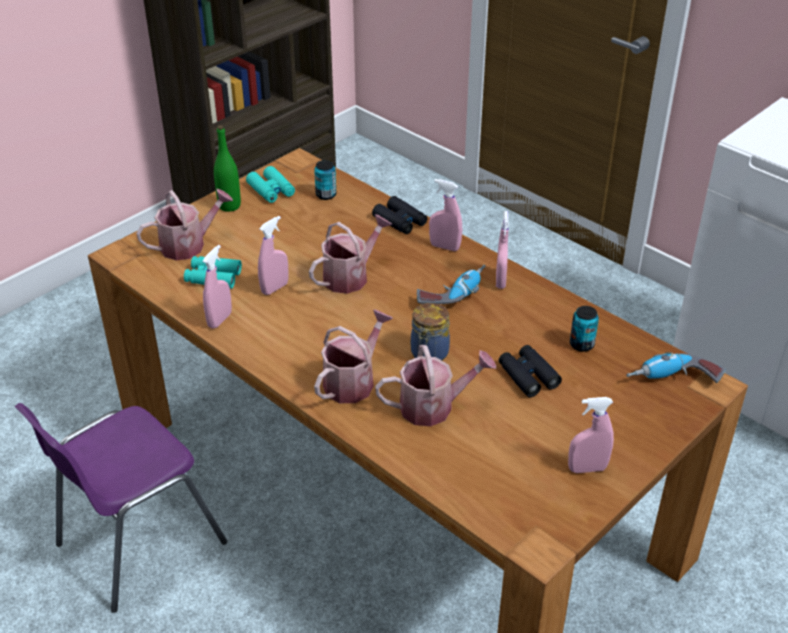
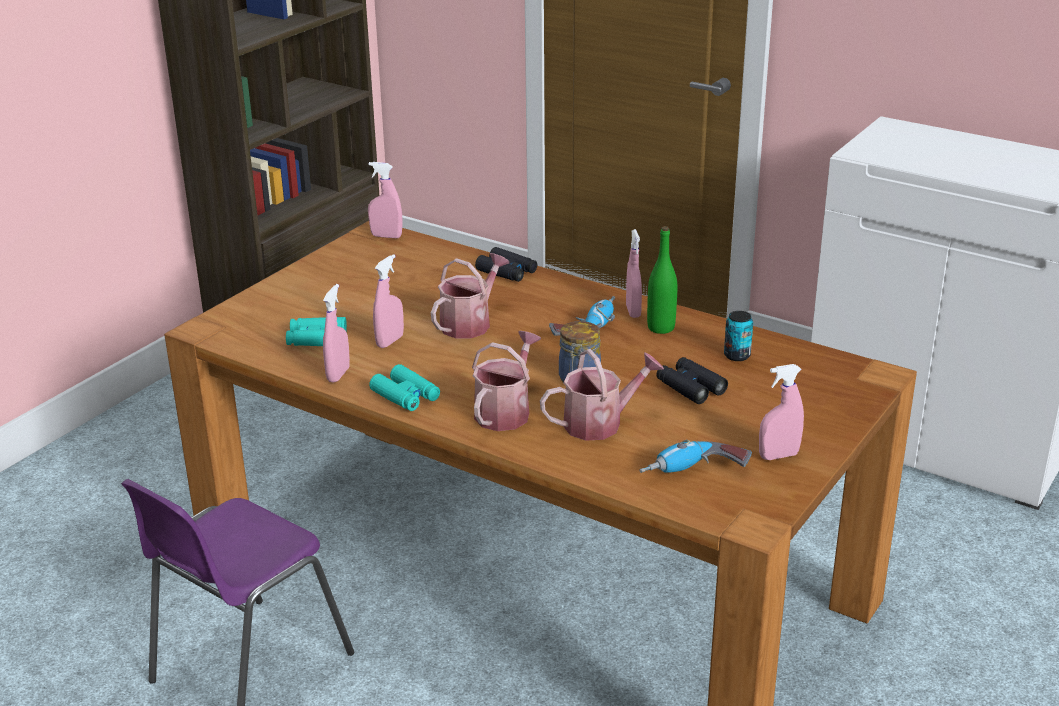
camera: 10 degrees left, 10 degrees down
watering can [136,189,233,260] -> none
green bottle [214,125,241,212] -> green bottle moved to [647,226,677,334]
turquoise binoculars [246,166,295,203] -> turquoise binoculars moved to [369,364,440,411]
can [314,160,336,200] -> none
pink spray bottle [429,179,462,251] -> pink spray bottle moved to [368,162,403,238]
power drill [626,352,726,383] -> power drill moved to [639,440,752,473]

